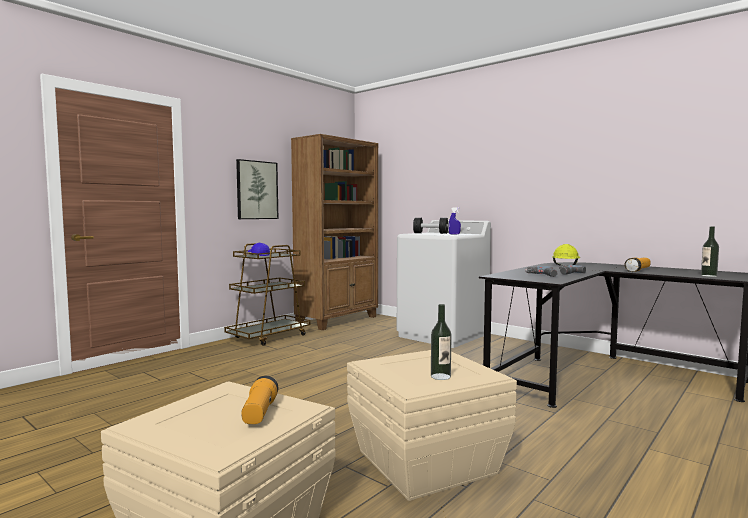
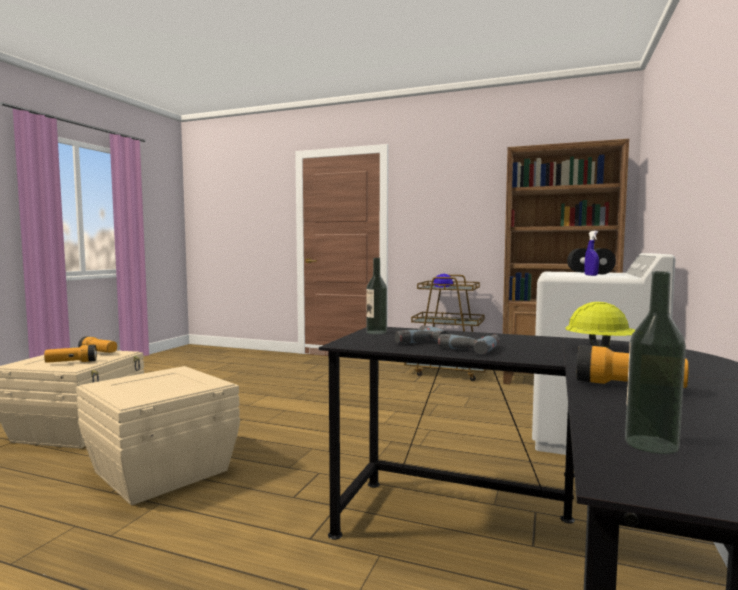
camera: 70 degrees right, 0 degrees up
picture [236,159,278,219] -> none
bottle [431,304,452,380] -> bottle moved to [366,258,387,334]
none -> flashlight [78,336,117,353]

